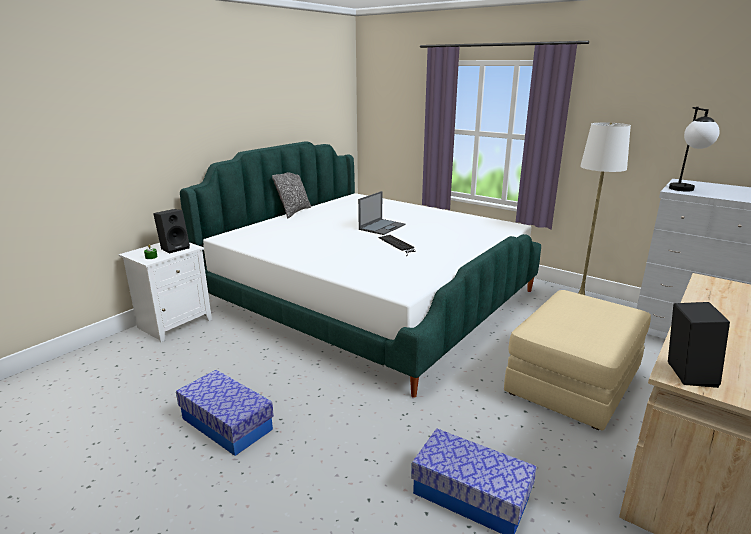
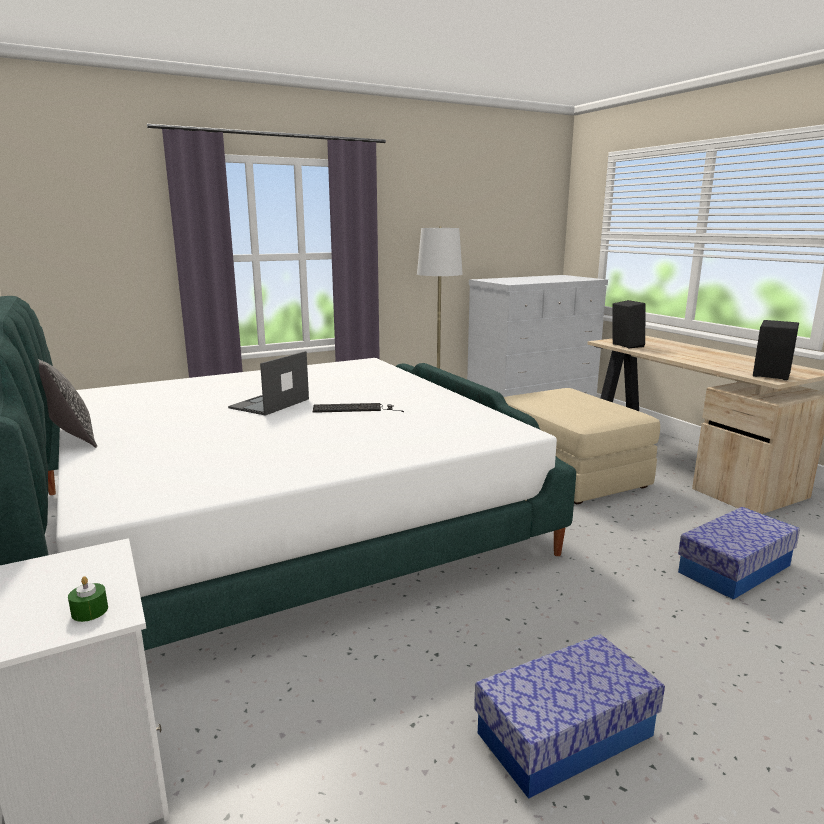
camera: 65 degrees left, 5 degrees down
black speaker [153,209,190,253] -> black speaker moved to [612,300,646,349]
laptop [358,191,406,235] -> laptop turned 120 degrees counterclockwise [228,351,309,416]
table lamp [669,107,720,192] -> none

